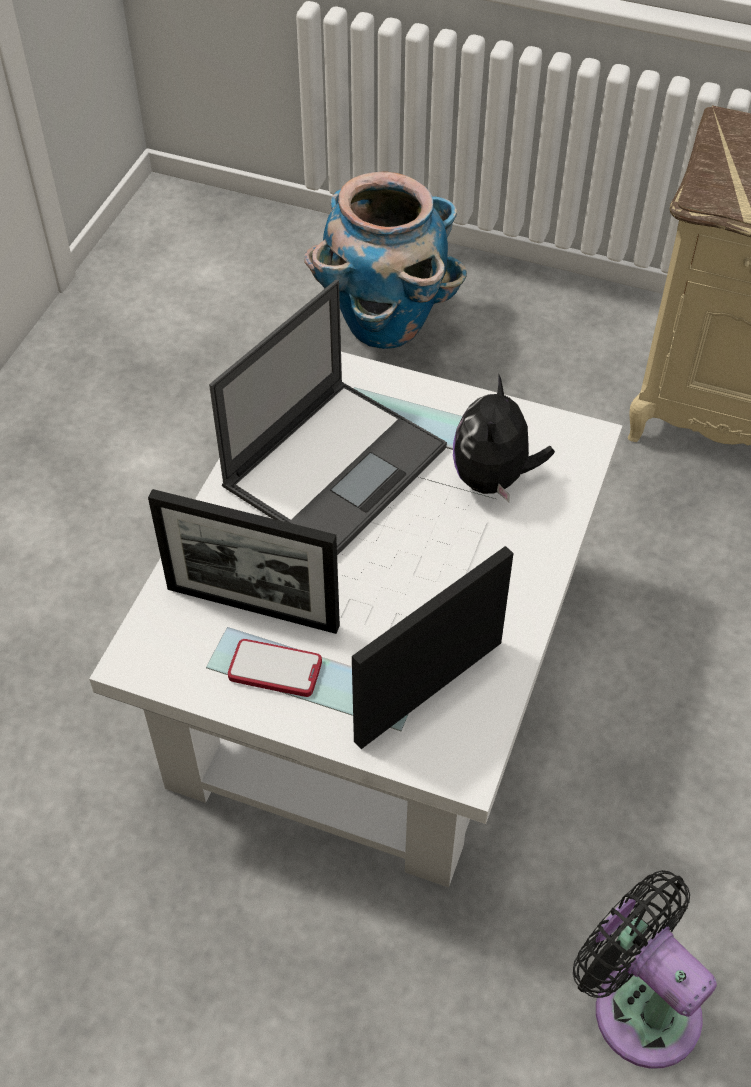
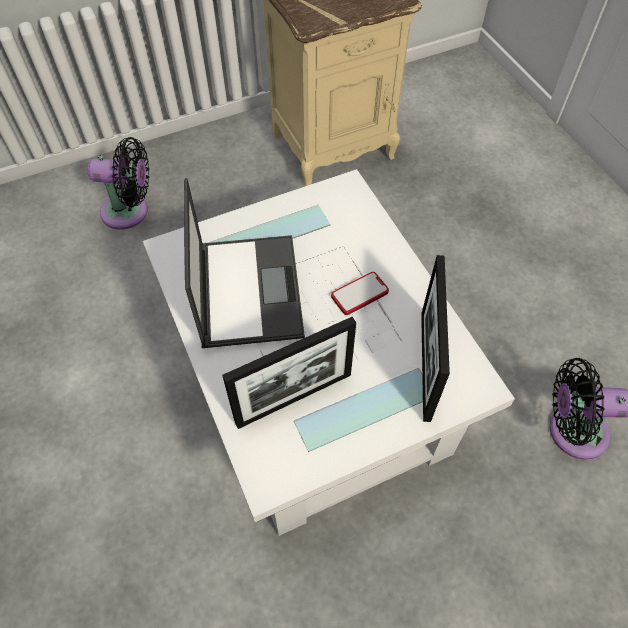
camera: 45 degrees left, 5 degrees up
phone [228,639,322,697] -> phone moved to [331,272,389,315]
planter [305,171,467,349] -> black fan [88,137,149,230]
plush toy [453,375,555,502] -> none

